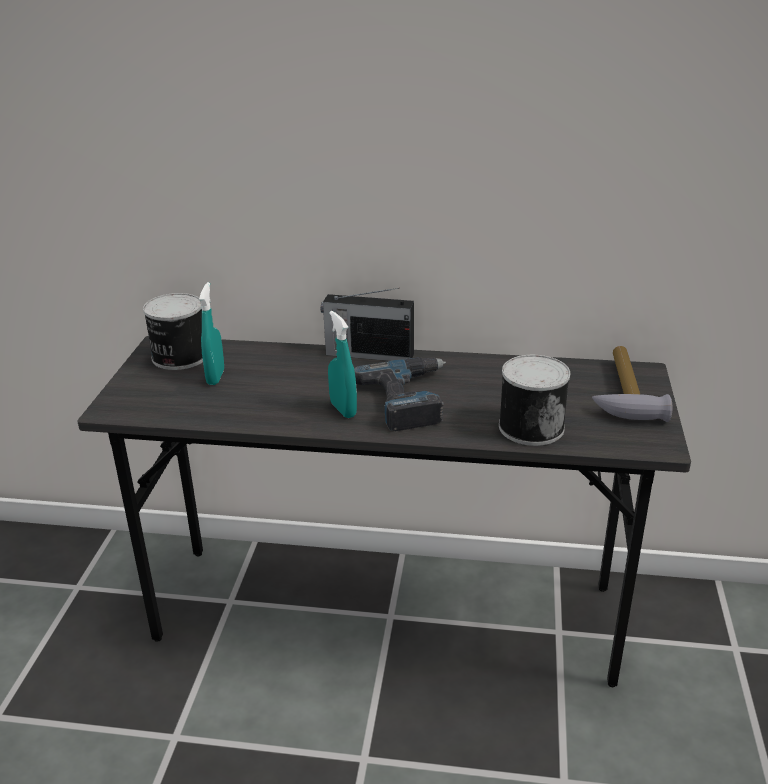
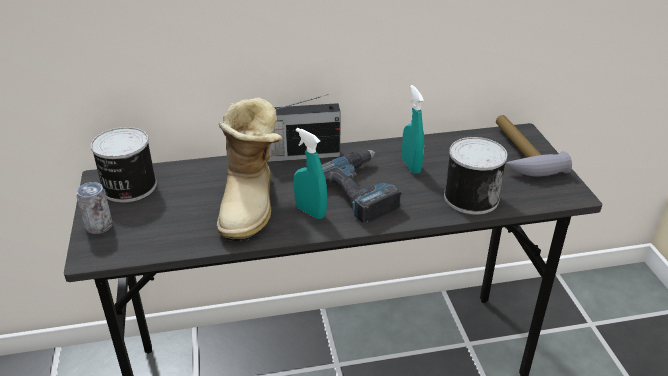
camera: 20 degrees left, 5 degrees up
turquoise spray bottle [199,282,224,385] -> turquoise spray bottle moved to [402,85,424,174]
none -> can [76,182,113,234]
none -> boot [217,97,283,242]

